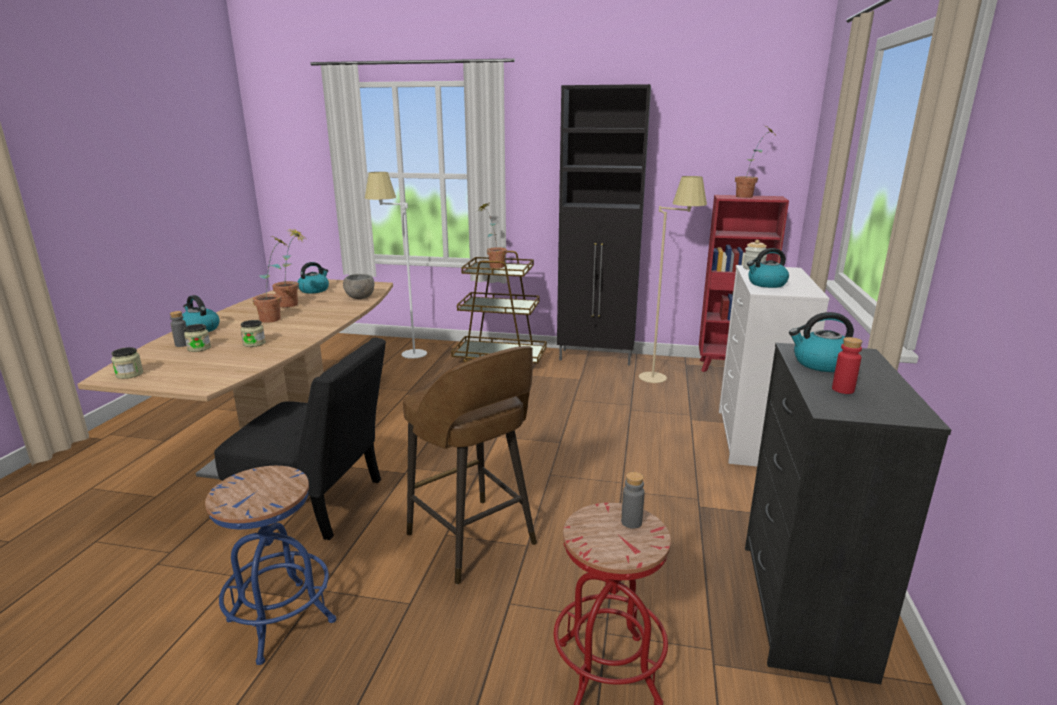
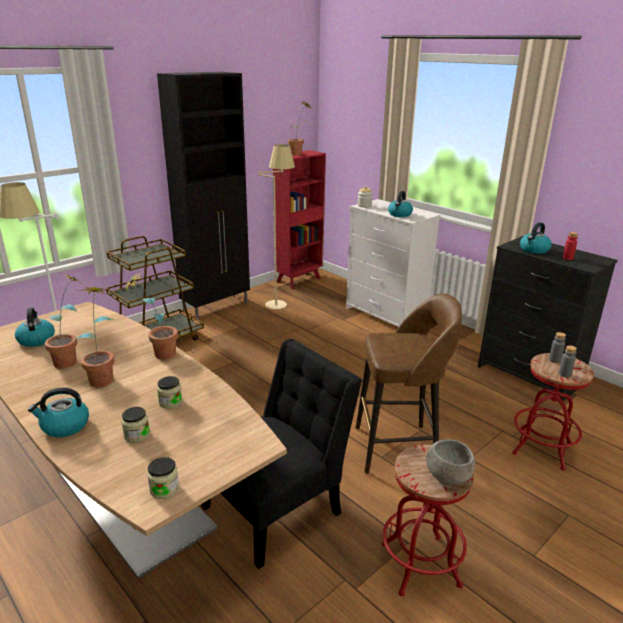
camera: 55 degrees left, 5 degrees up
grey bottle [170,311,187,347] -> grey bottle moved to [559,345,577,378]
blue stool [205,466,336,665] -> red stool [382,445,474,596]
grey bowl [343,274,374,299] -> grey bowl moved to [426,439,476,485]
potted plant [477,203,507,268] -> potted plant moved to [124,273,178,359]

